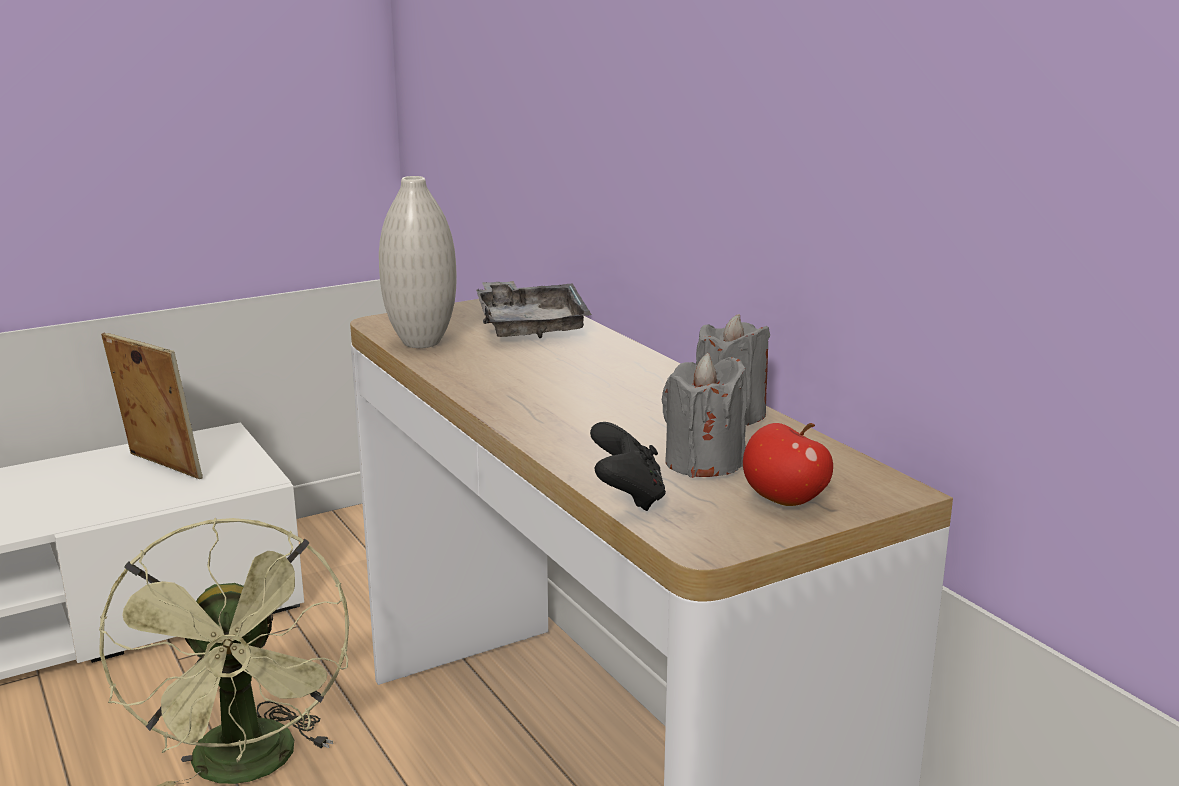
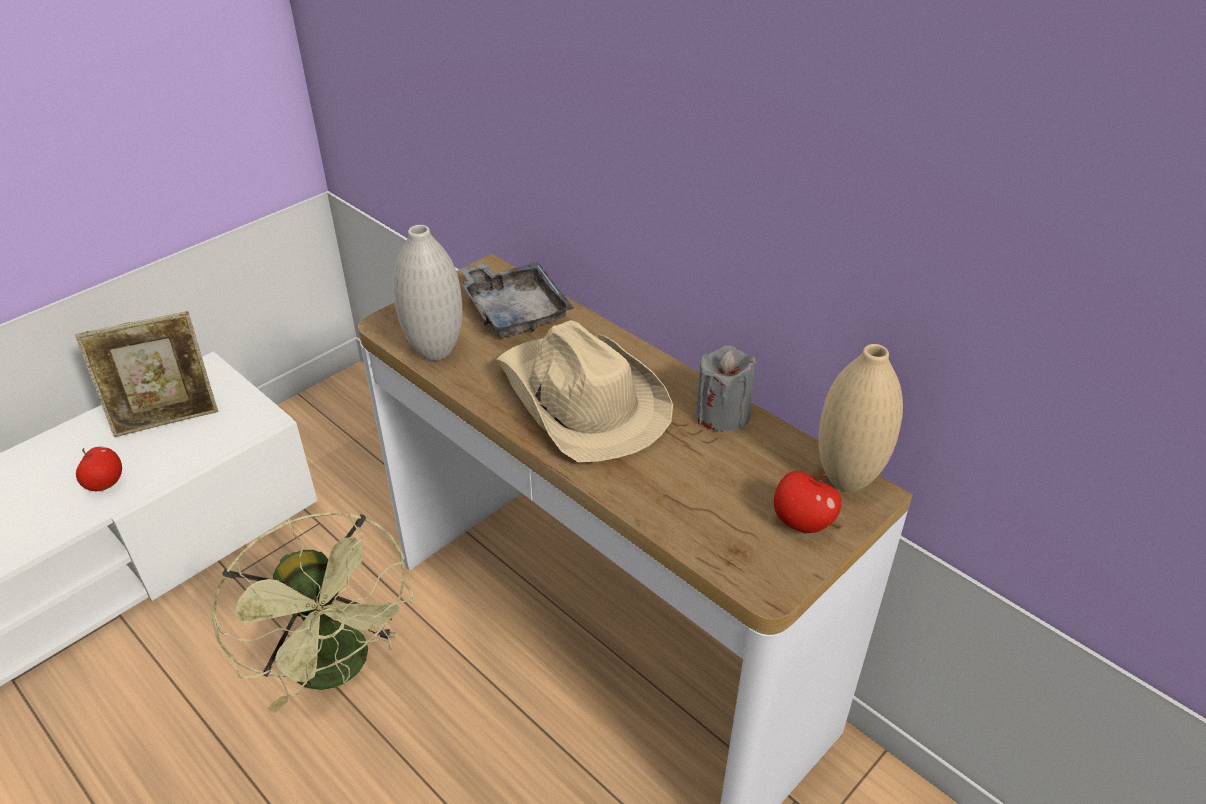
camera: 15 degrees left, 20 degrees up
picture frame [101,333,203,479] -> picture frame turned 135 degrees clockwise [75,311,219,437]
black game controller [590,422,666,511] -> none
grey candle [662,353,747,478] -> none
none -> apple [76,447,122,491]
none -> beige hat [496,320,673,462]
none -> beige vase [818,344,903,492]

